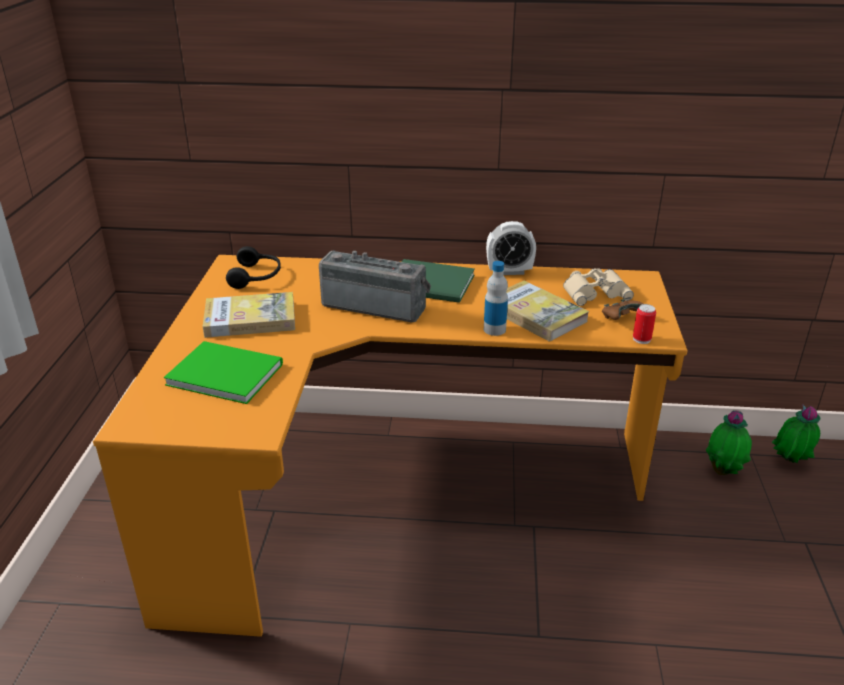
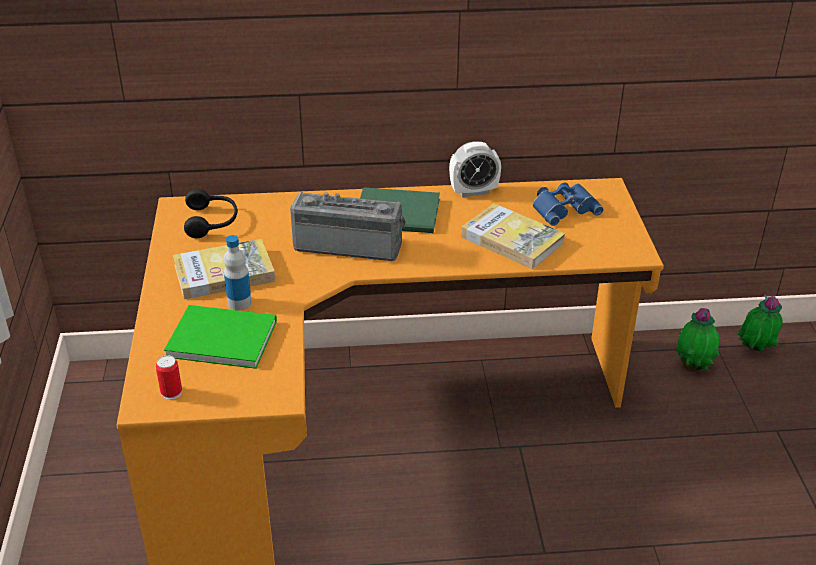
camera: 10 degrees left, 5 degrees up
bottle [484,261,508,336] -> bottle moved to [224,235,252,310]
beige binoculars [563,268,634,306] -> blue binoculars [533,183,604,226]
brown game controller [602,299,643,320] -> none
can [633,304,656,344] -> can moved to [156,355,182,400]

